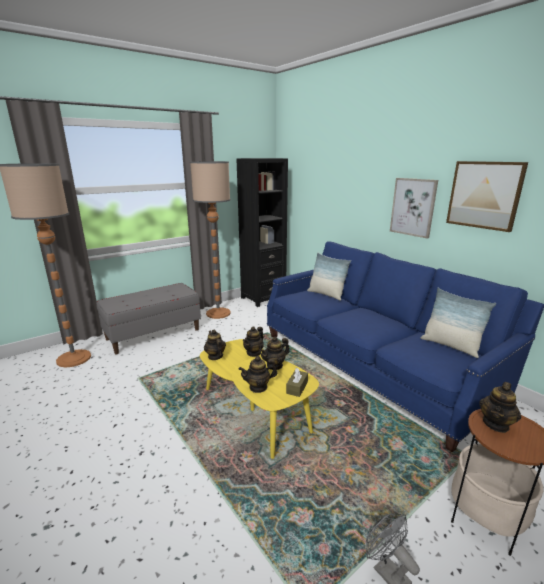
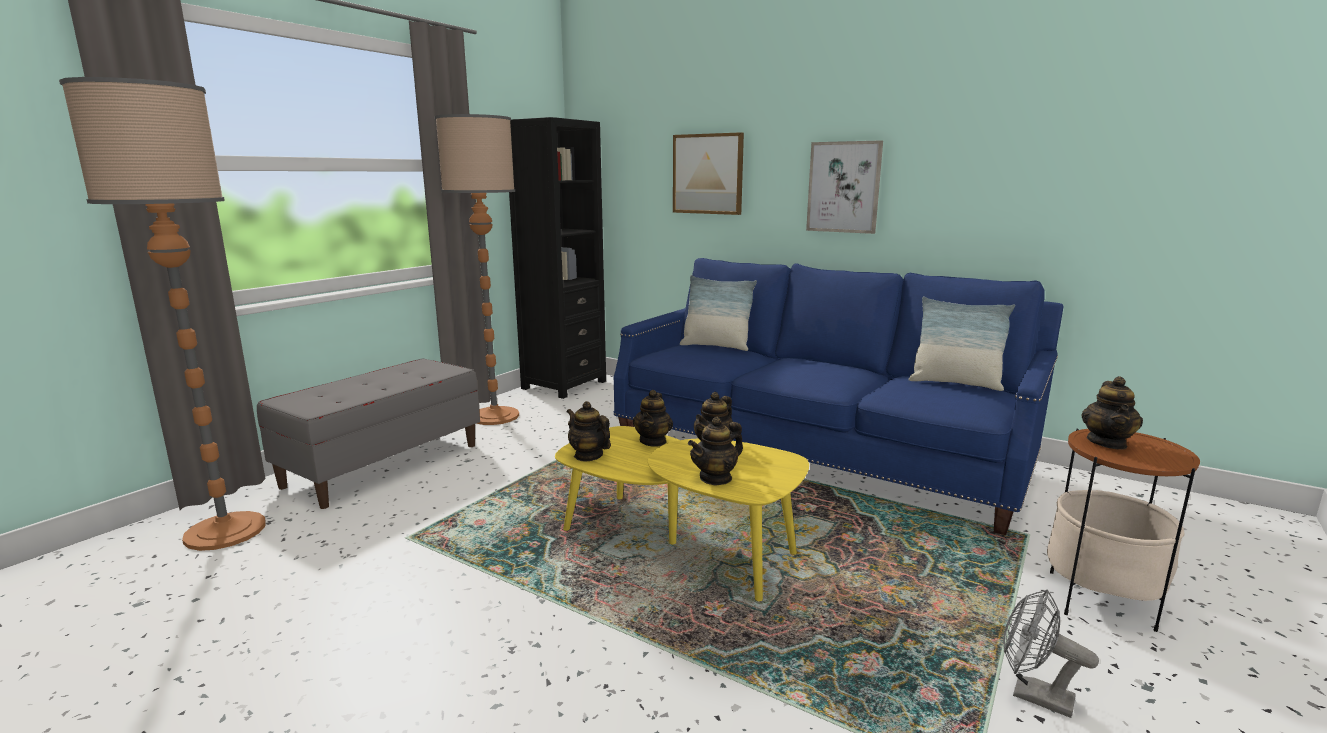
camera: 20 degrees left, 5 degrees down
brown tissue box [286,368,308,397] -> none
picture [446,161,528,232] -> picture moved to [673,132,744,215]

